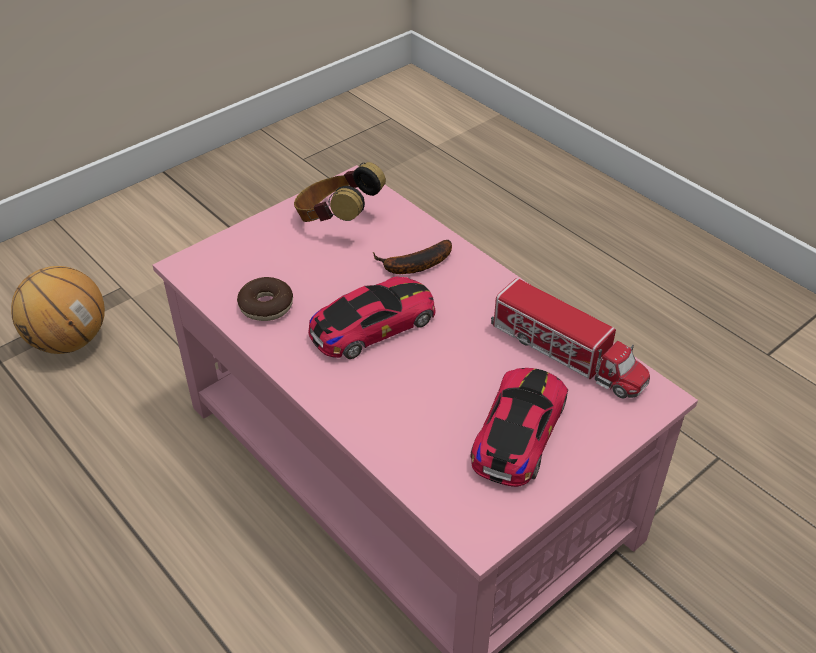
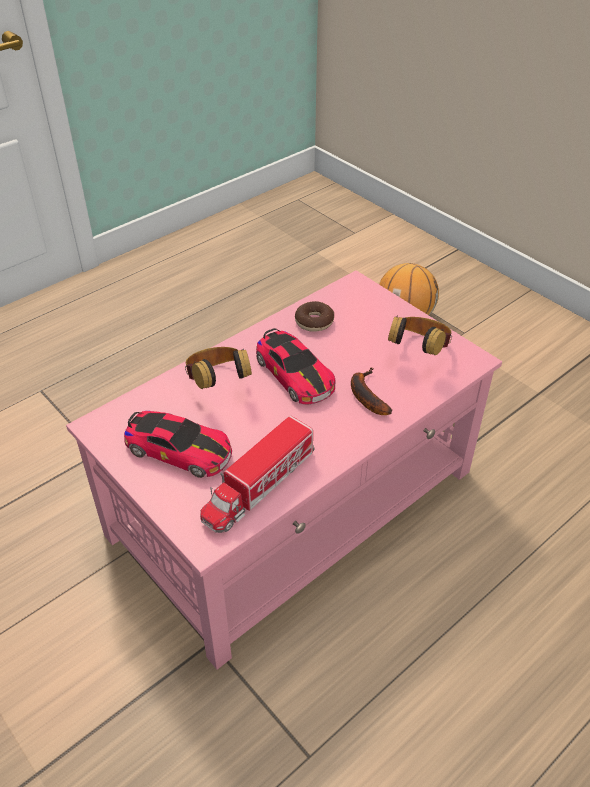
camera: 90 degrees right, 0 degrees up
none -> headphones [185,347,252,389]

